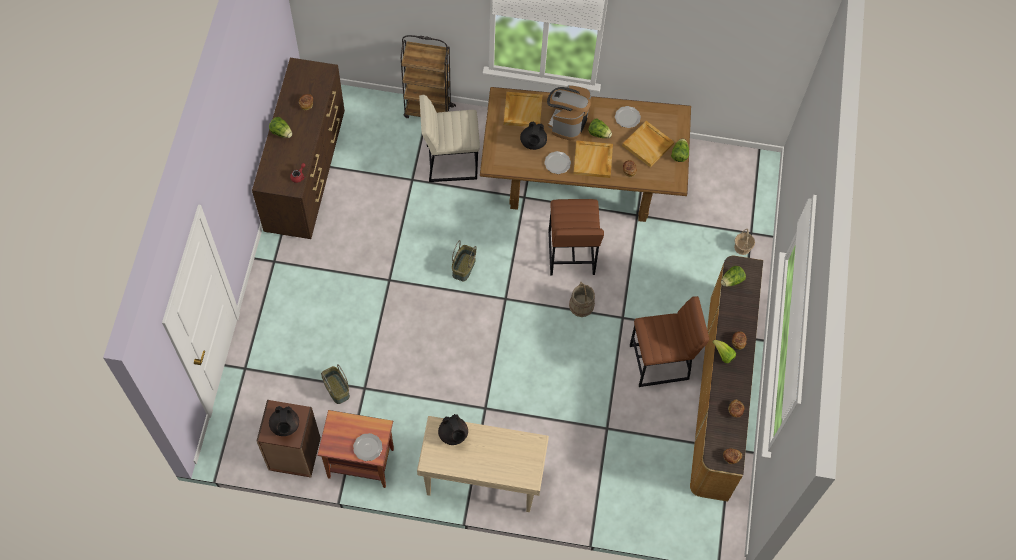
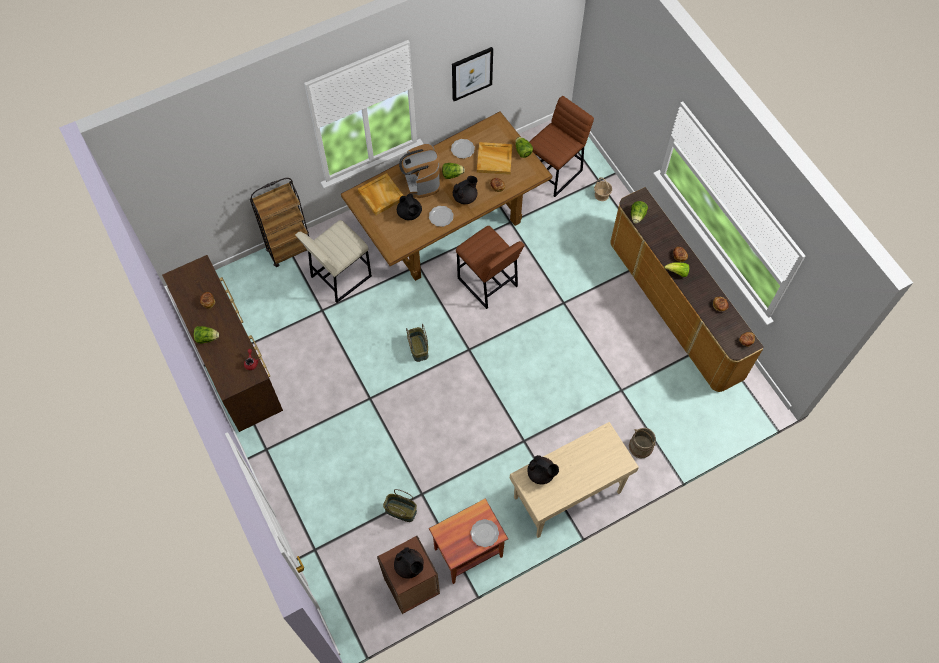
camera: 35 degrees left, 0 degrees up
beige bucket [569,282,595,317] -> beige bucket moved to [629,428,656,458]
beige tray [573,140,613,178] -> black teapot [453,176,478,204]
brown chair [630,296,709,387] -> brown chair moved to [529,96,594,197]
none -> picture [452,47,493,101]

